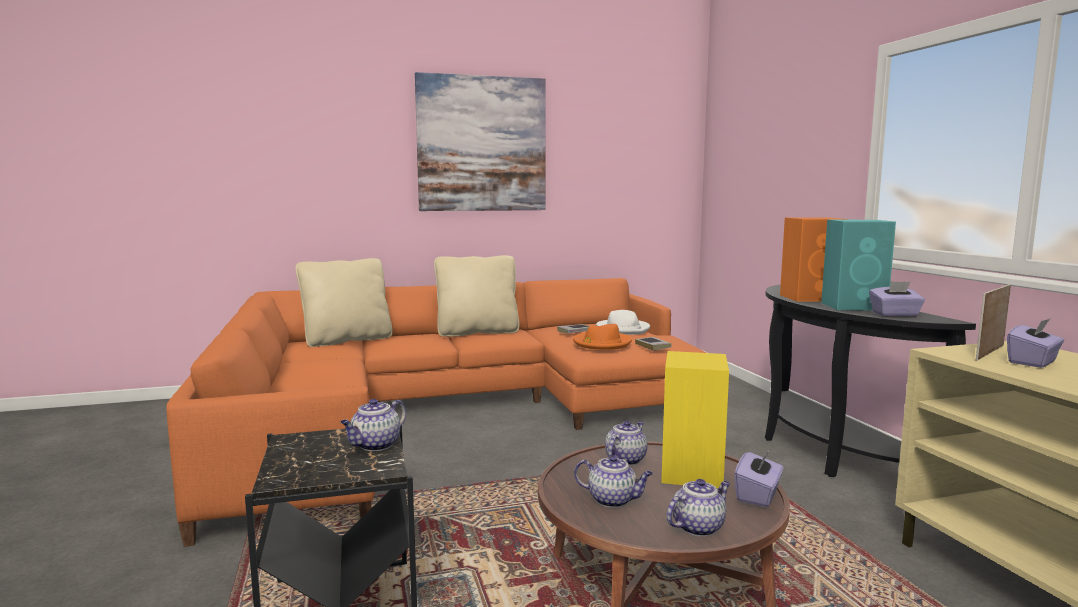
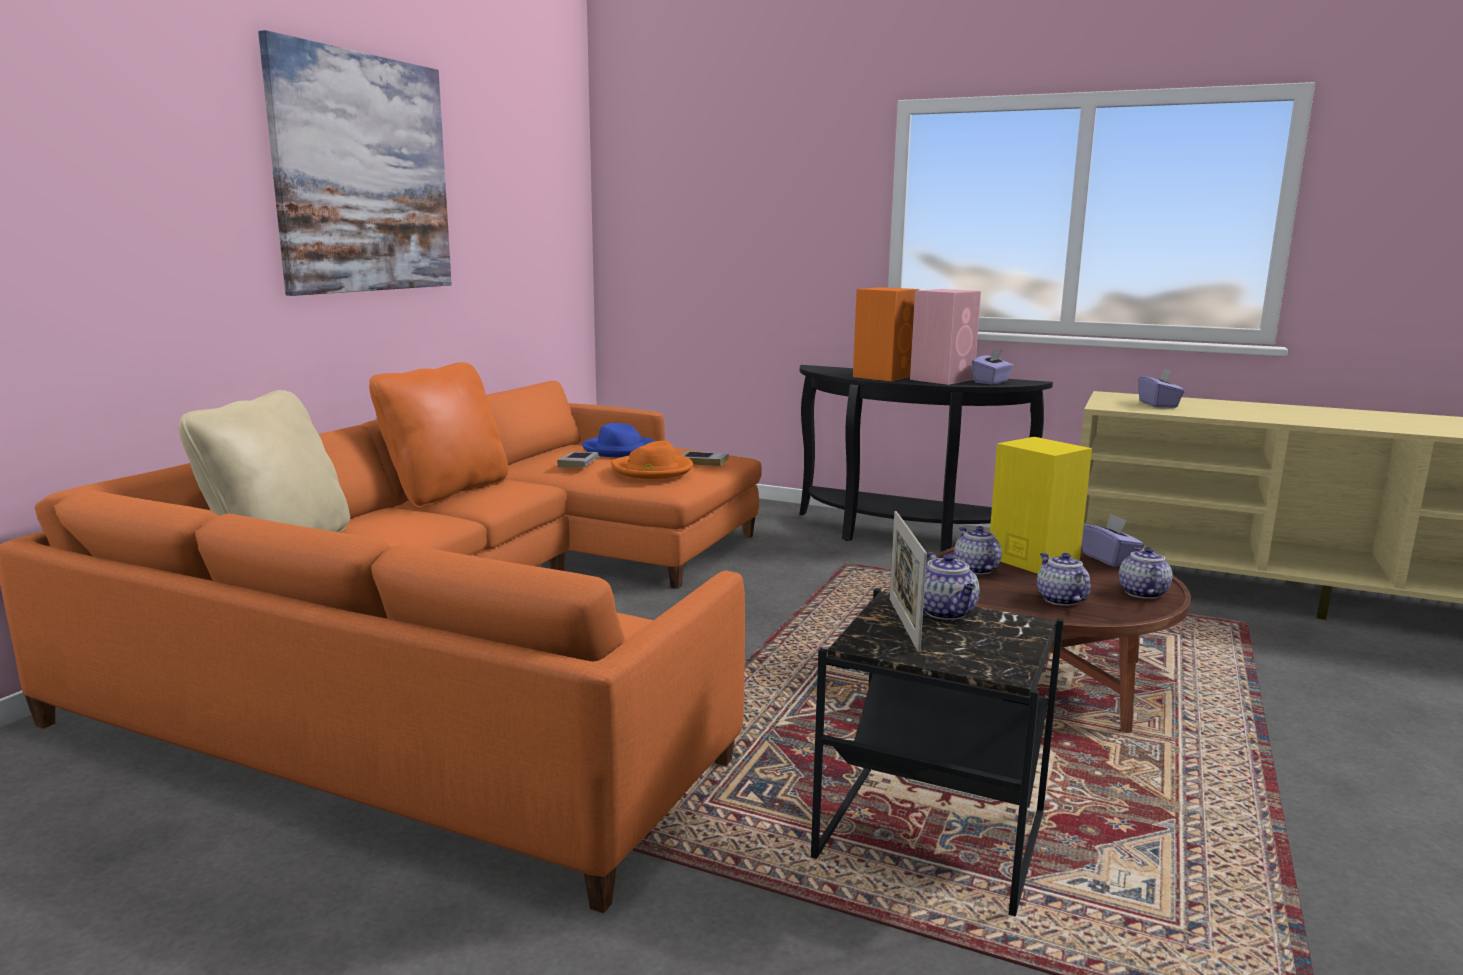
camera: 50 degrees left, 5 degrees up
beige pillow [434,255,519,337] -> orange pillow [369,362,508,508]
teapot [574,455,653,508] -> teapot turned 75 degrees counterclockwise [1037,553,1091,606]
white hat [596,310,650,335] -> blue hat [582,423,655,457]
turquoise speaker [821,220,896,311] -> pink speaker [910,289,981,385]
picture frame [976,284,1011,360] -> picture frame moved to [889,511,927,652]

